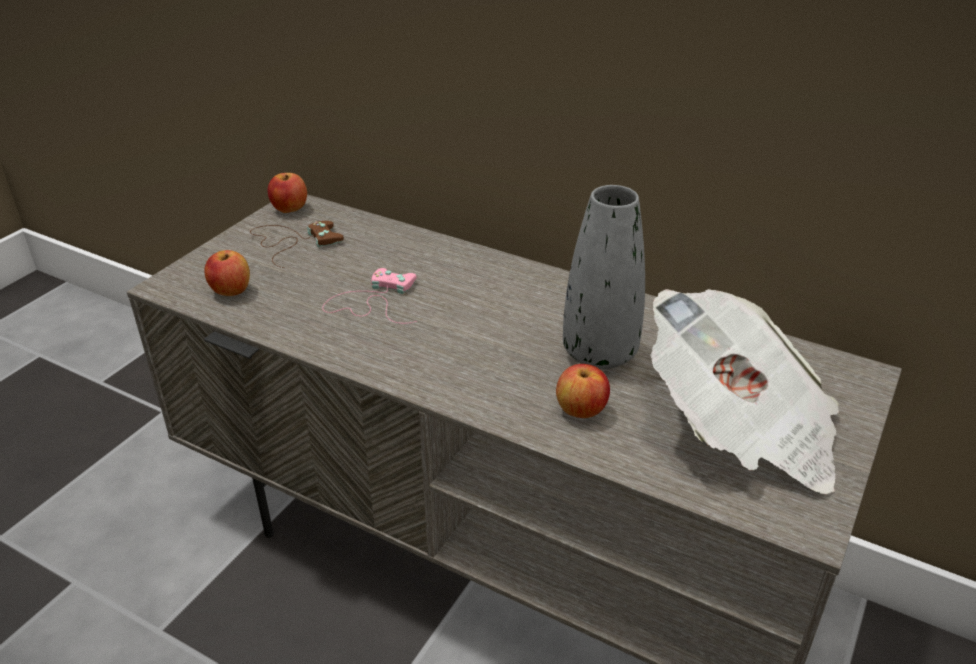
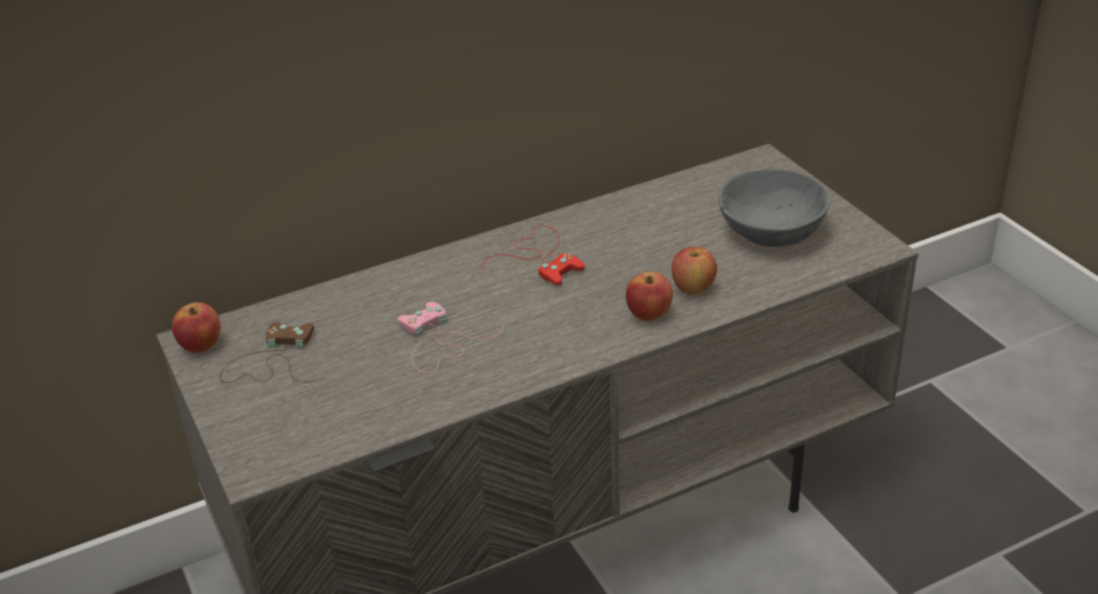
camera: 55 degrees left, 0 degrees up
apple [204,250,250,296] -> apple moved to [626,272,673,322]
grey vase [563,185,645,369] -> none
newspaper [650,289,839,494] -> grey bowl [718,169,830,247]
none -> red game controller [482,225,585,286]

